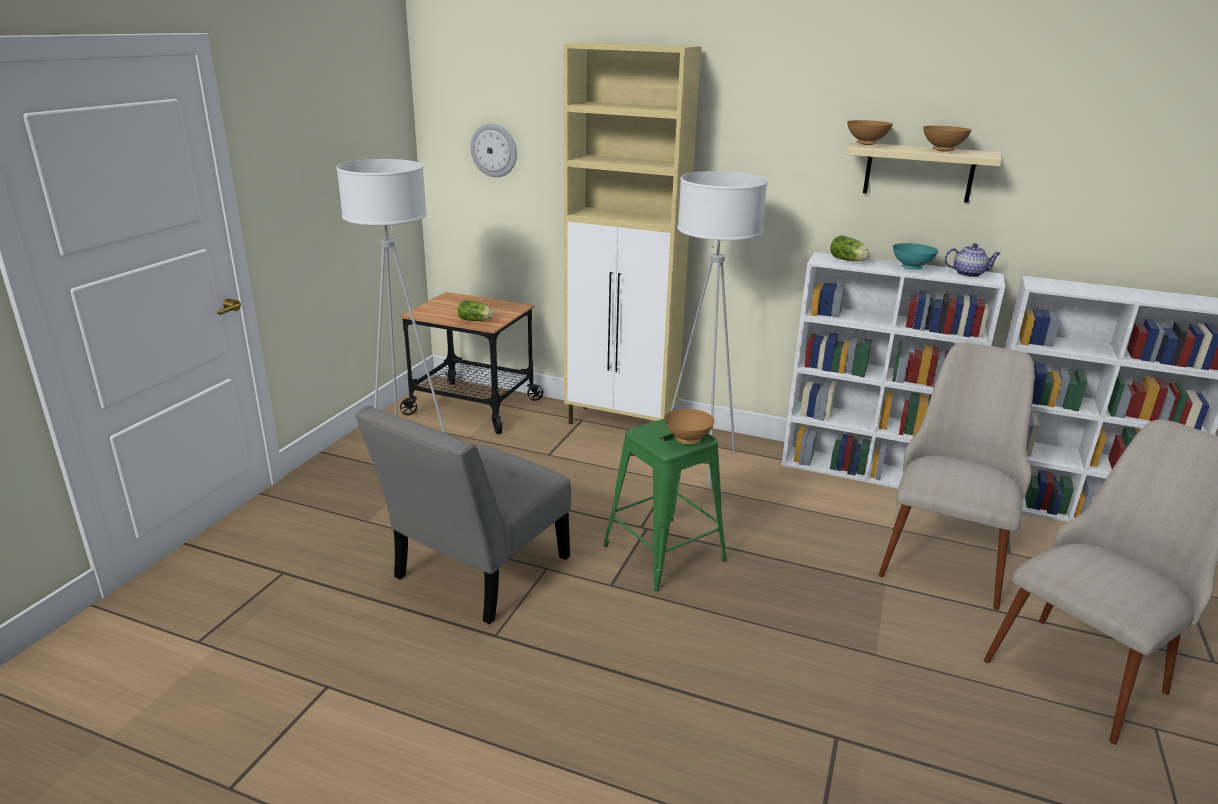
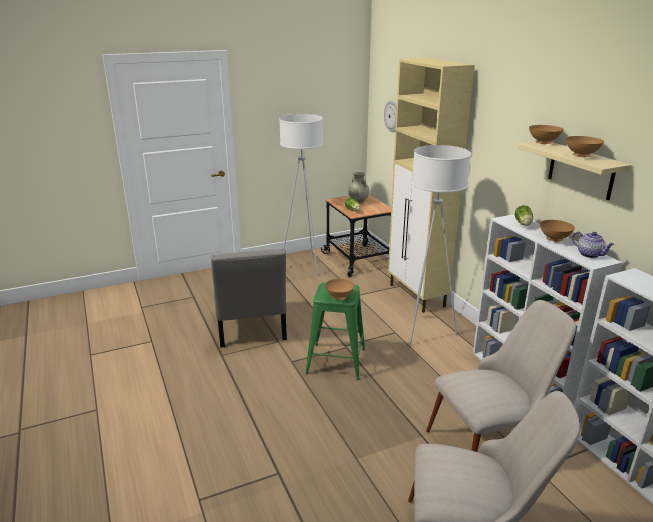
camera: 45 degrees right, 0 degrees up
grey chair [355,405,571,624] -> grey chair turned 90 degrees counterclockwise [210,248,287,348]
turquoise bowl [893,243,938,270] -> brown bowl [540,220,575,242]
none -> beige vase [348,172,369,203]

